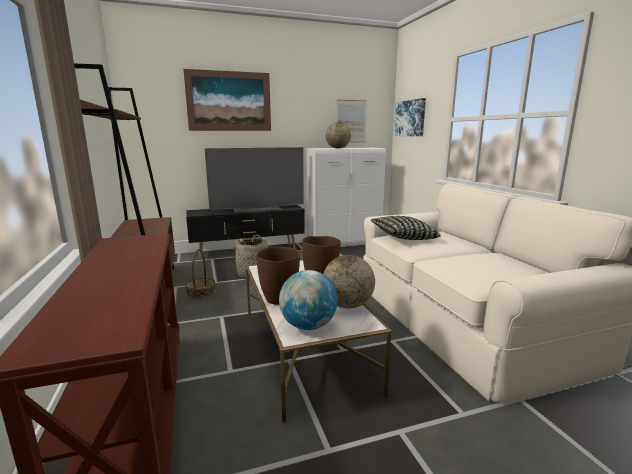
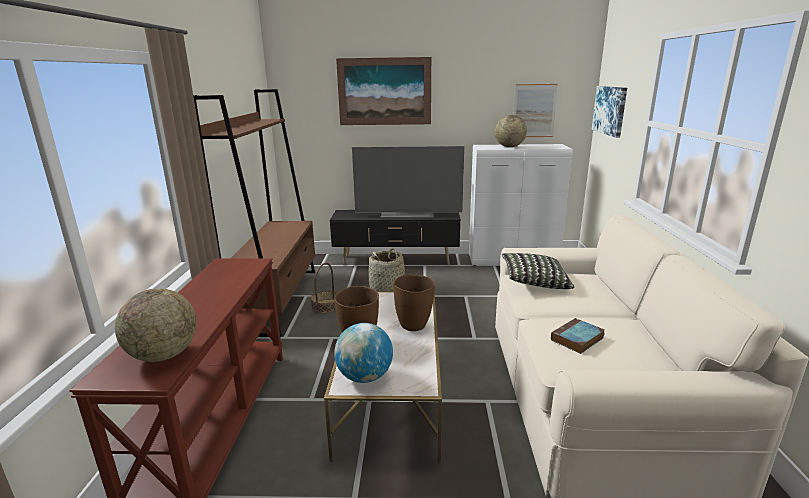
camera: 20 degrees right, 5 degrees up
globe [323,255,375,308] -> globe moved to [115,288,197,362]
none -> book [551,318,604,354]

